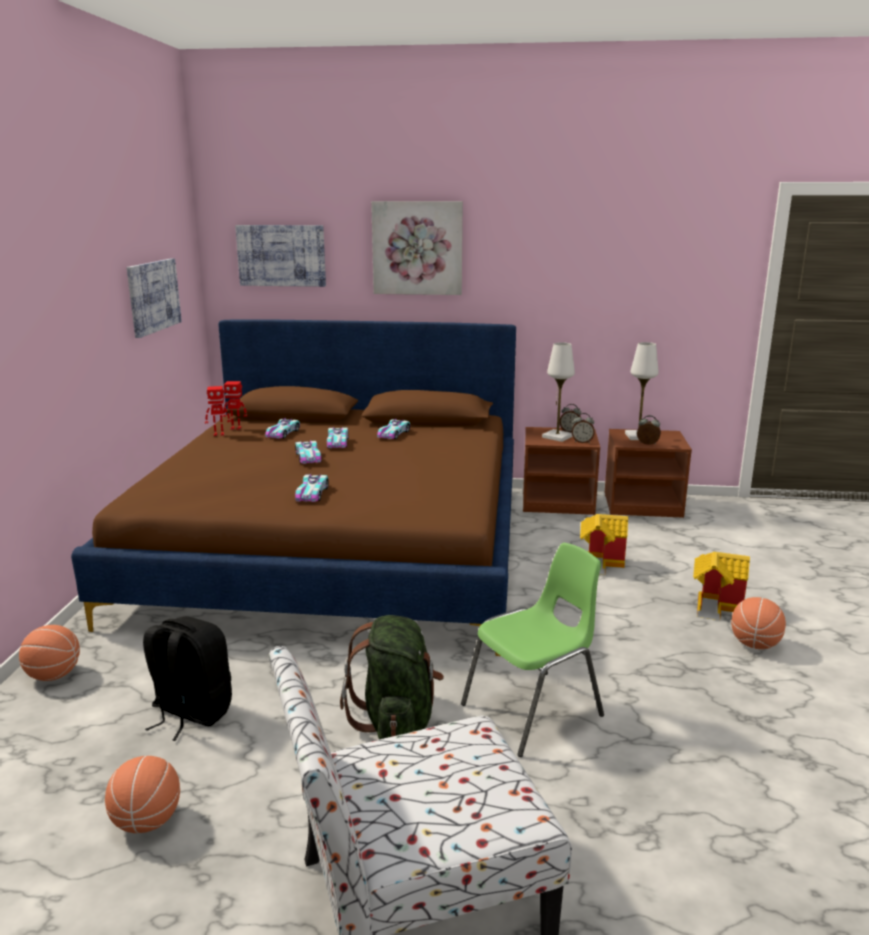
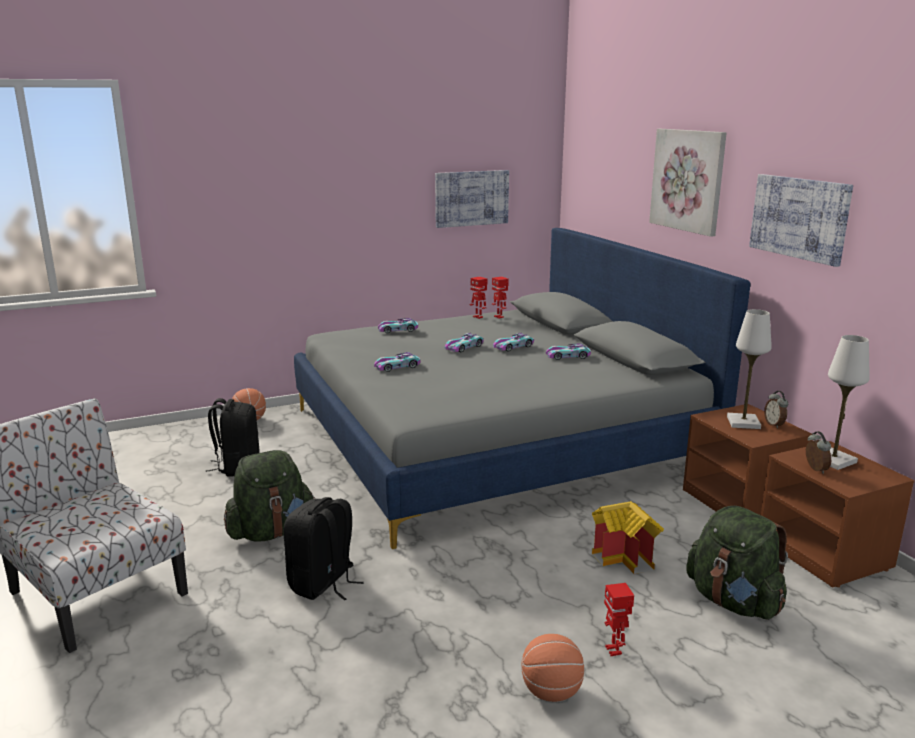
camera: 60 degrees right, 0 degrees up
brown bed [71,320,516,656] -> grey bed [294,228,751,549]
basketball [105,756,180,833] -> none
picture [235,225,326,287] -> picture moved to [749,174,853,267]
toy car [265,418,300,439] -> toy car moved to [378,318,418,333]
green chair [461,543,604,757] -> black backpack [284,497,364,601]
alarm clock [572,413,595,443] -> none
toy house [693,552,750,620] -> toy robot [604,583,634,656]
none -> green backpack [686,506,788,620]

